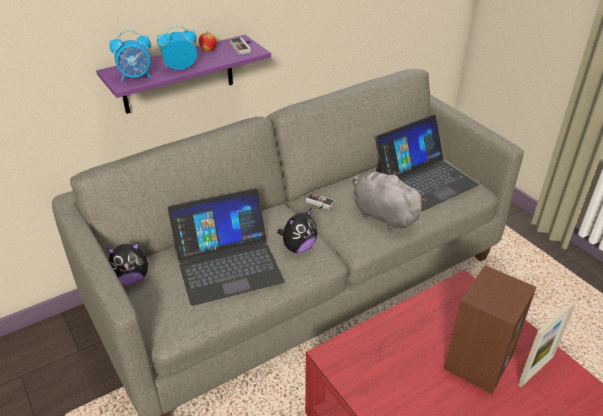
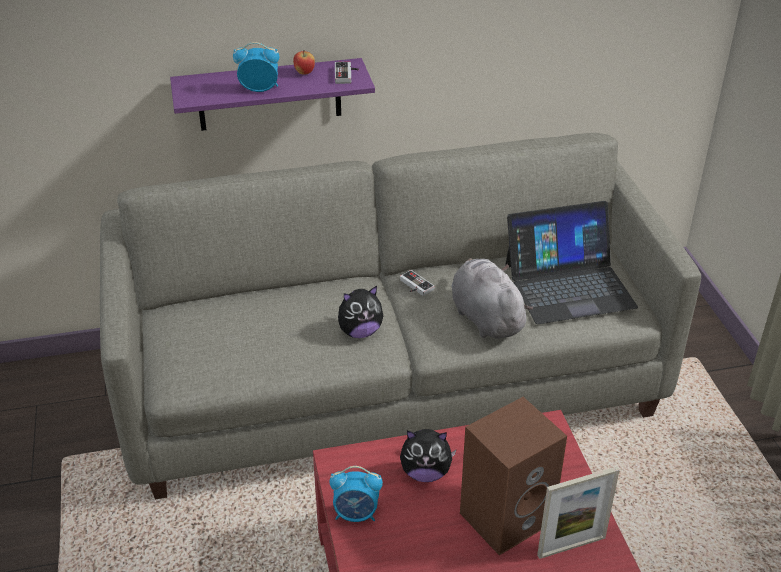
camera: 20 degrees right, 0 degrees up
plush toy [107,242,150,285] -> plush toy moved to [400,429,457,482]
alarm clock [110,30,151,82] -> alarm clock moved to [330,466,383,522]
laptop [168,188,285,306] -> none

